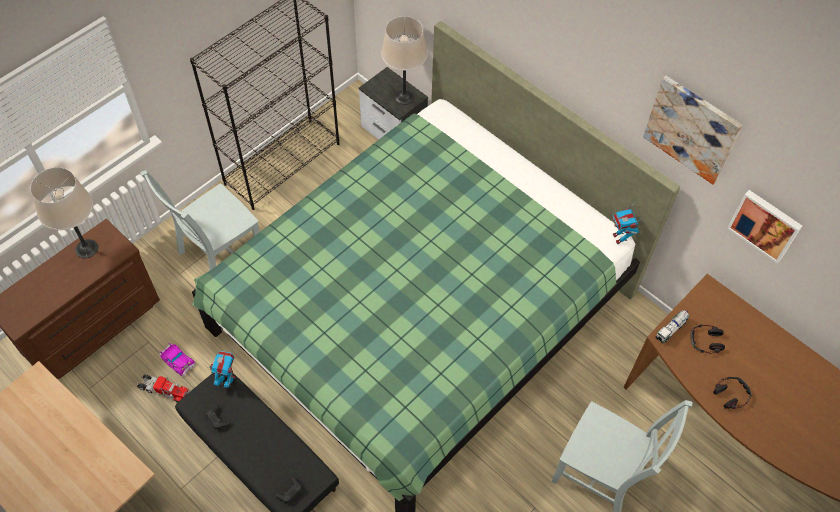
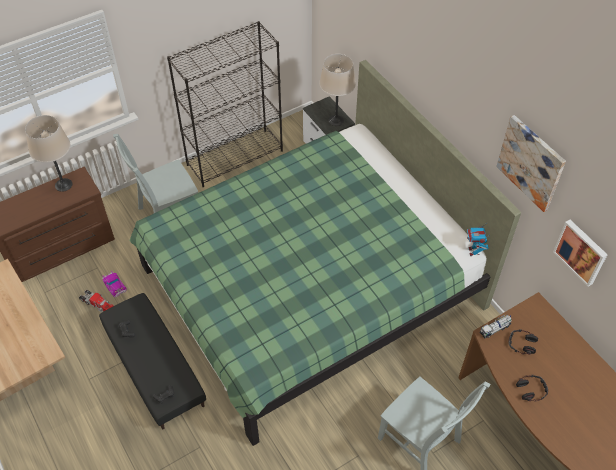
camera: 15 degrees right, 5 degrees down
toy robot [207,351,236,388] -> none

